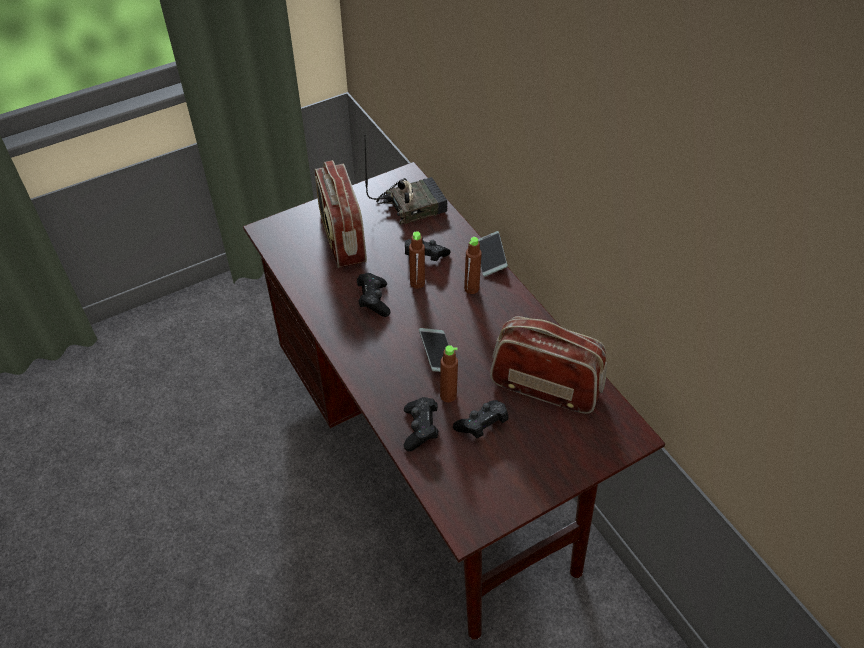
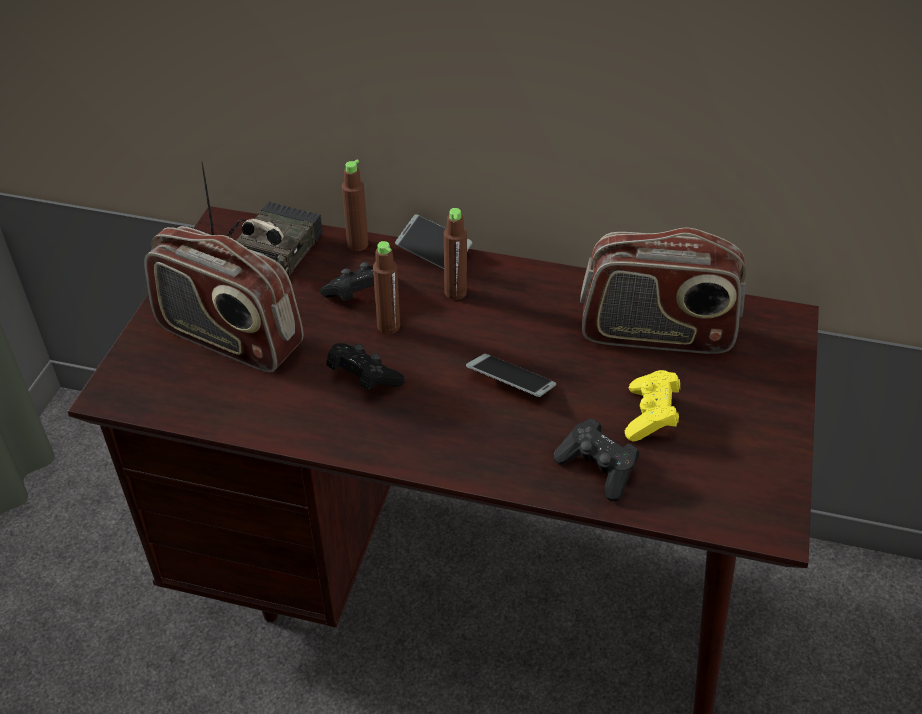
camera: 45 degrees left, 5 degrees down
brown bottle [440,345,458,402] -> brown bottle moved to [342,160,368,251]
black game controller [453,400,509,438] -> yellow game controller [625,370,680,442]
radio [490,316,607,414] -> radio turned 150 degrees counterclockwise [580,228,746,354]

